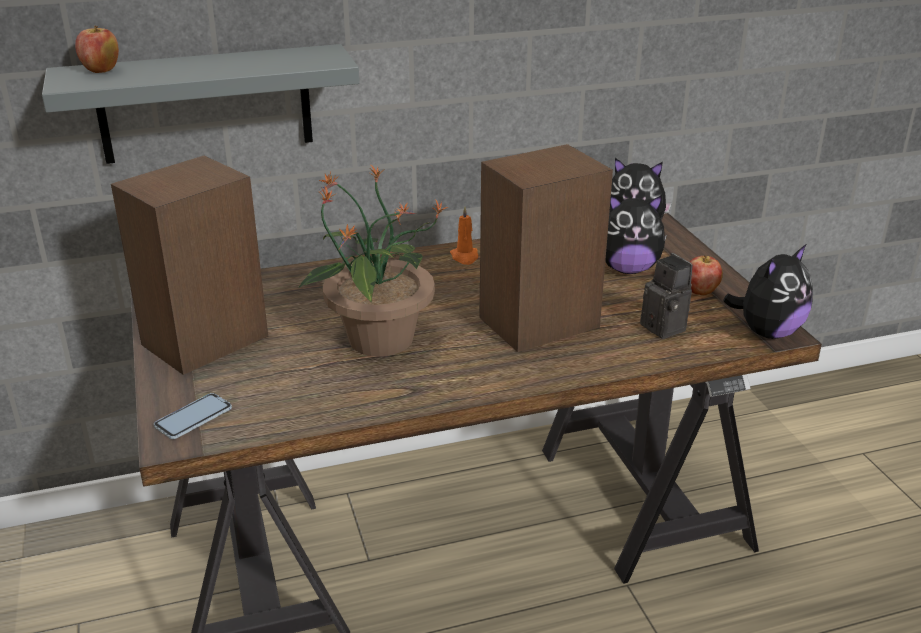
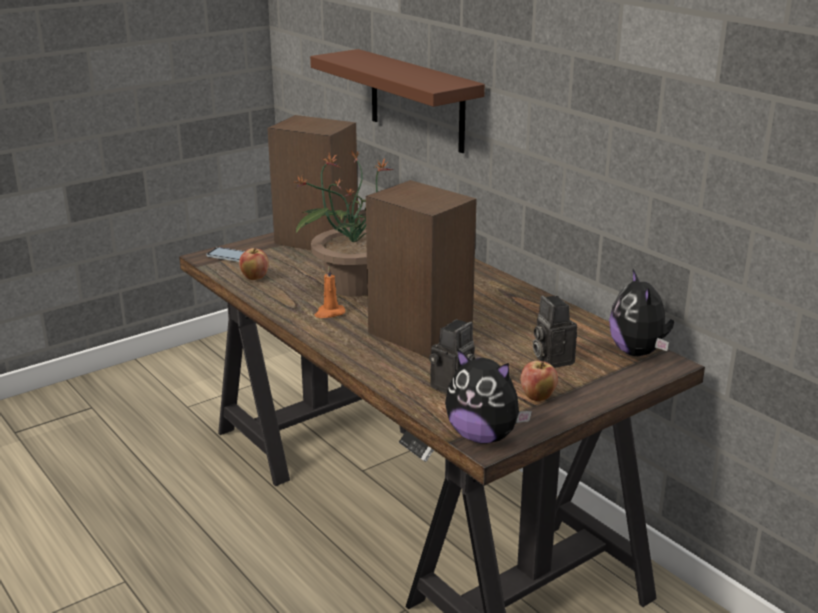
camera: 70 degrees right, 5 degrees down
grey shelf [42,44,360,164] -> brown shelf [310,49,485,153]
apple [75,26,119,73] -> apple moved to [239,248,269,280]
orange candle [450,206,479,265] -> orange candle moved to [315,266,345,318]
plush toy [605,195,667,274] -> camera [533,295,577,368]

